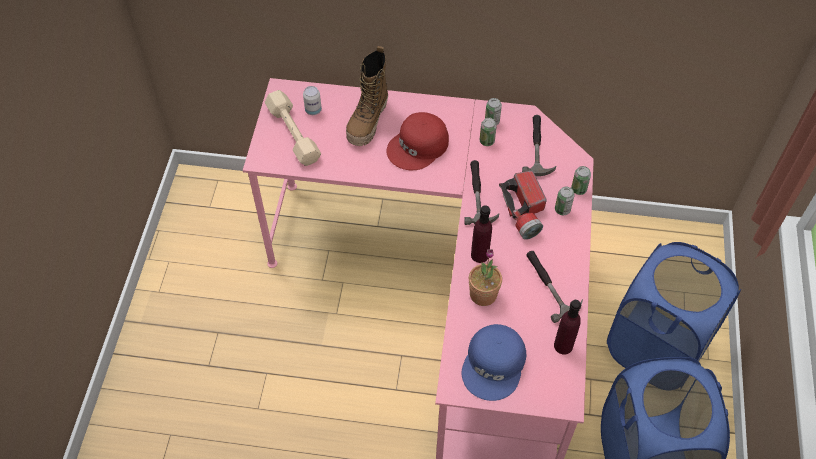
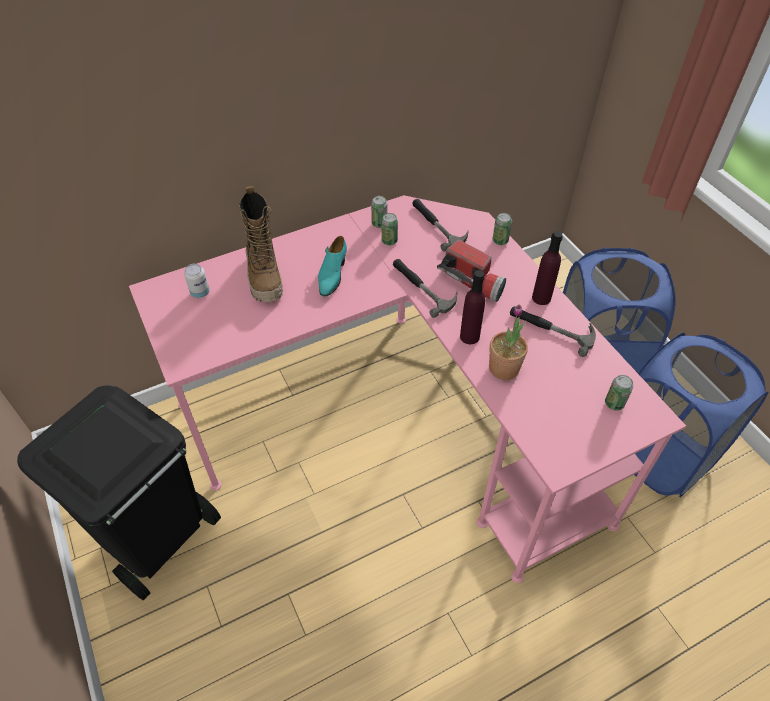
camera: 35 degrees left, 5 degrees down
beige dumbbell [265,90,321,166] -> none
red cap [386,112,449,170] -> turquoise shoe [318,236,347,296]
blue cap [461,324,526,401] -> none
purple bottle [554,300,581,354] -> purple bottle moved to [532,231,563,305]
can [555,187,574,215] -> can moved to [605,375,633,411]
none -> black trash can [17,385,221,601]

